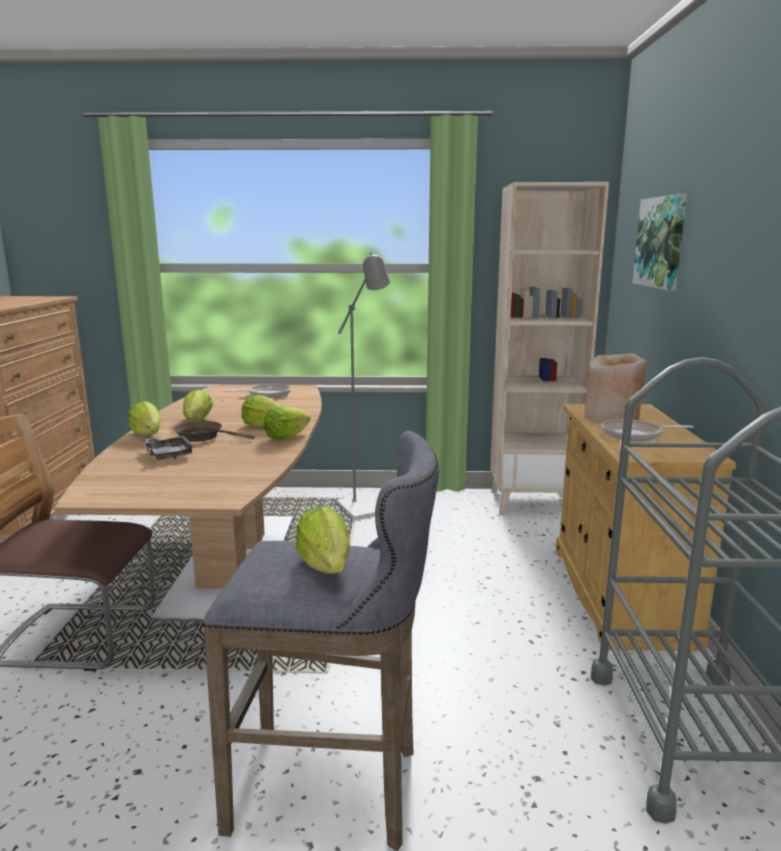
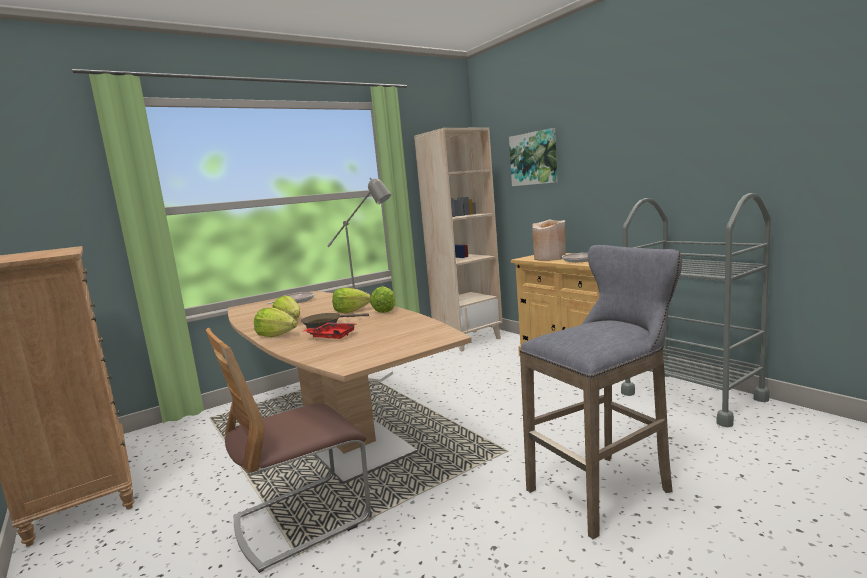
camera: 35 degrees left, 5 degrees down
grey tray [143,436,196,460] -> red tray [304,322,357,339]
lettuce [296,506,350,574] -> none

